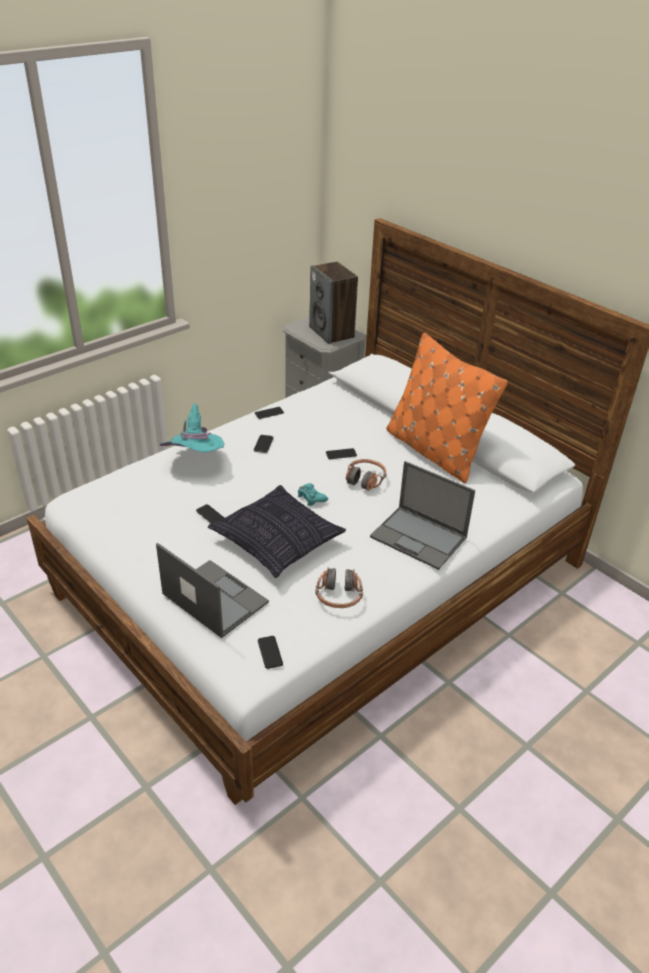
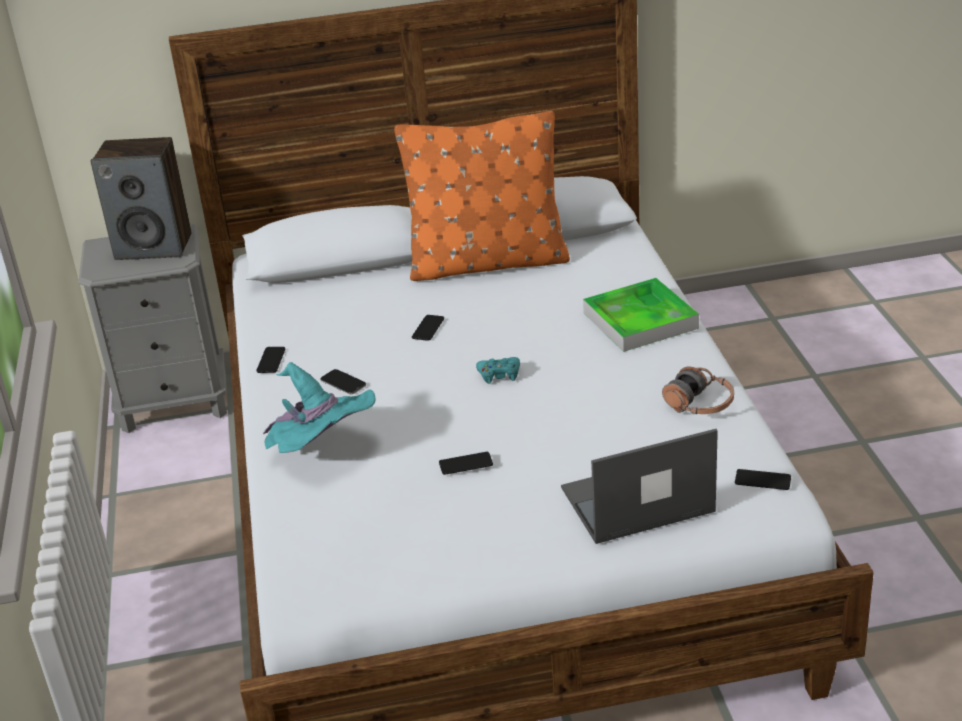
camera: 55 degrees left, 5 degrees down
pillow [208,485,346,578] -> none
headphones [346,459,387,491] -> none
laptop [370,461,475,570] -> tray [583,278,699,352]

